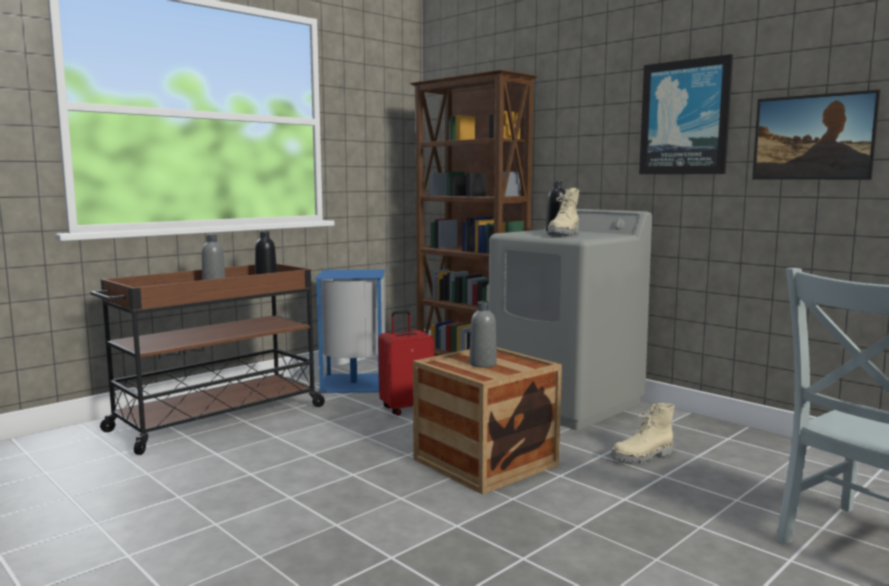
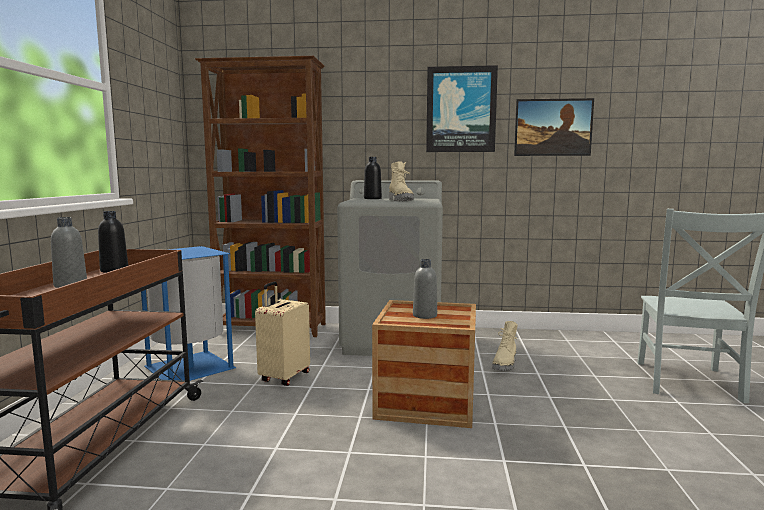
camera: 40 degrees left, 0 degrees up
red suitcase [378,310,434,416] -> beige suitcase [255,281,310,386]

